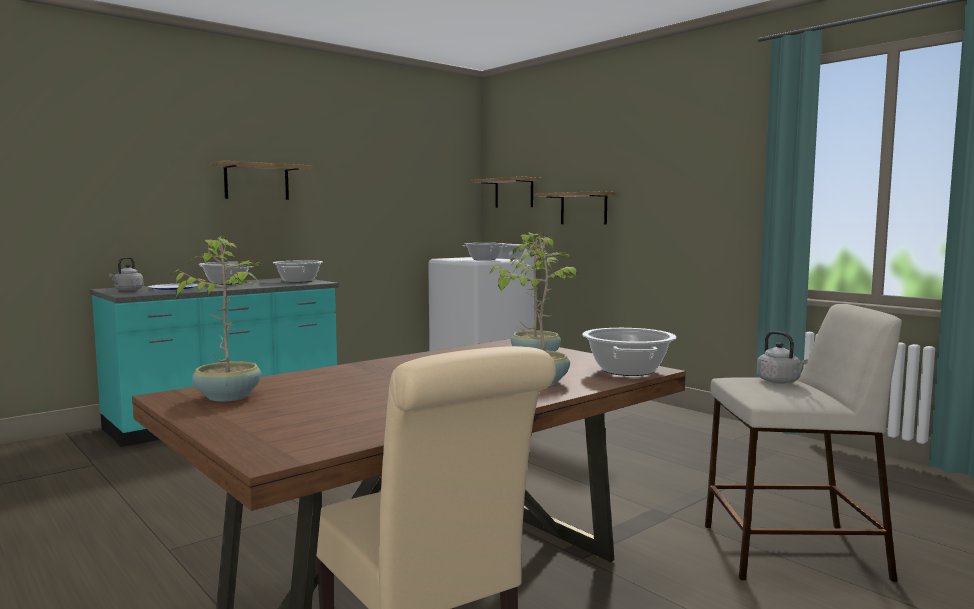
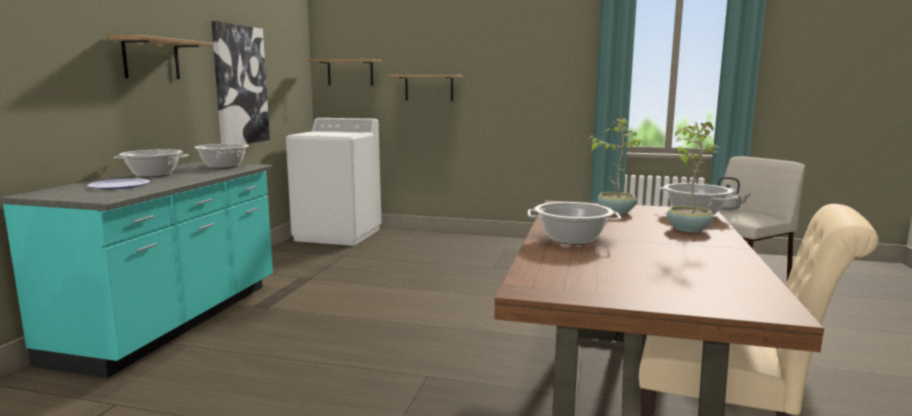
camera: 35 degrees left, 5 degrees up
grey kettle [109,257,144,291] -> none
potted plant [169,236,261,402] -> none
cooking pot [463,243,507,261] -> cooking pot moved to [528,202,621,245]
none -> picture [211,21,270,144]

